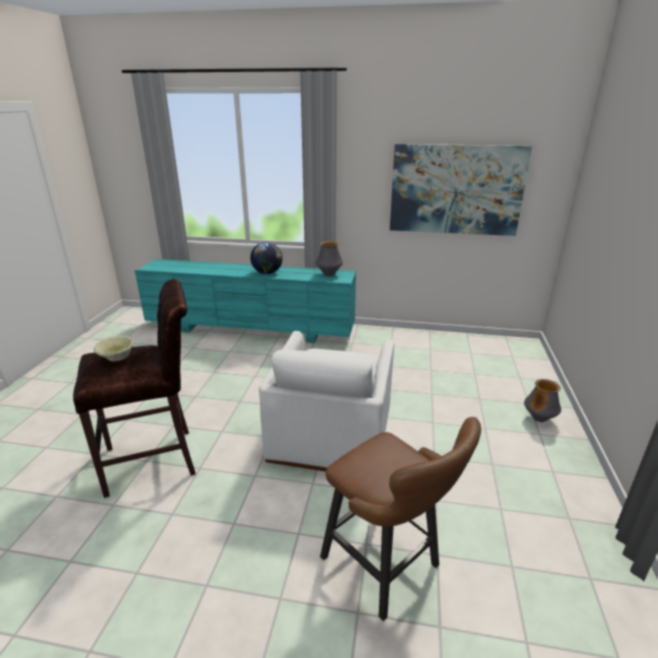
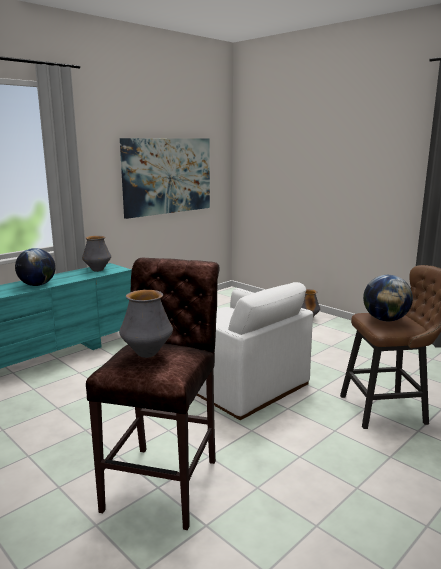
camera: 55 degrees left, 10 degrees down
beige bowl [94,336,134,361] -> vase [119,290,173,358]
none -> globe [363,275,413,321]

